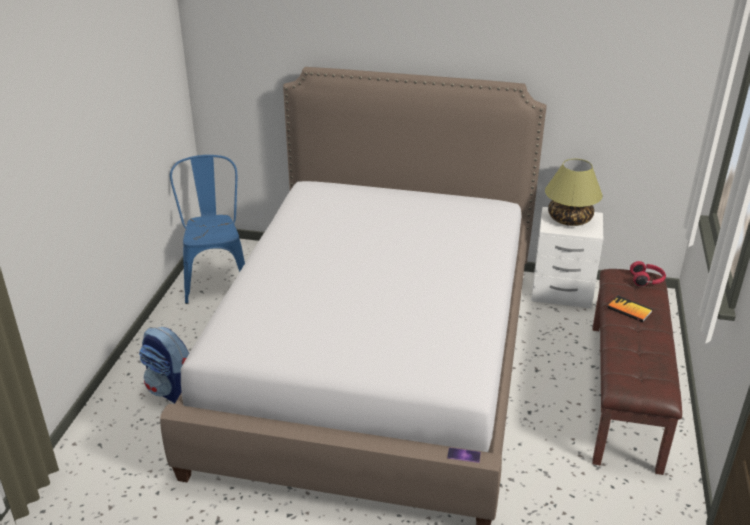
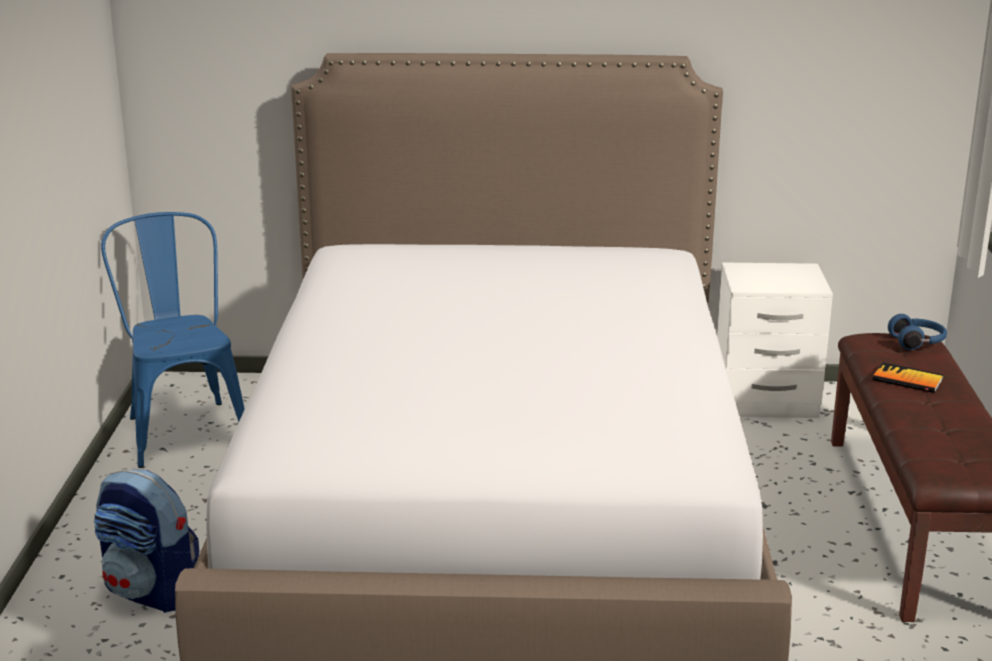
camera: 10 degrees left, 10 degrees down
phone [447,447,481,463] -> none
table lamp [545,159,603,226] -> none
red headphones [630,261,666,286] -> blue headphones [888,314,947,350]

